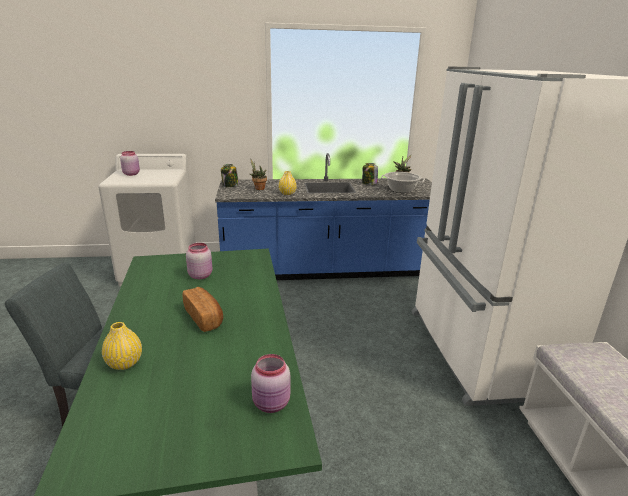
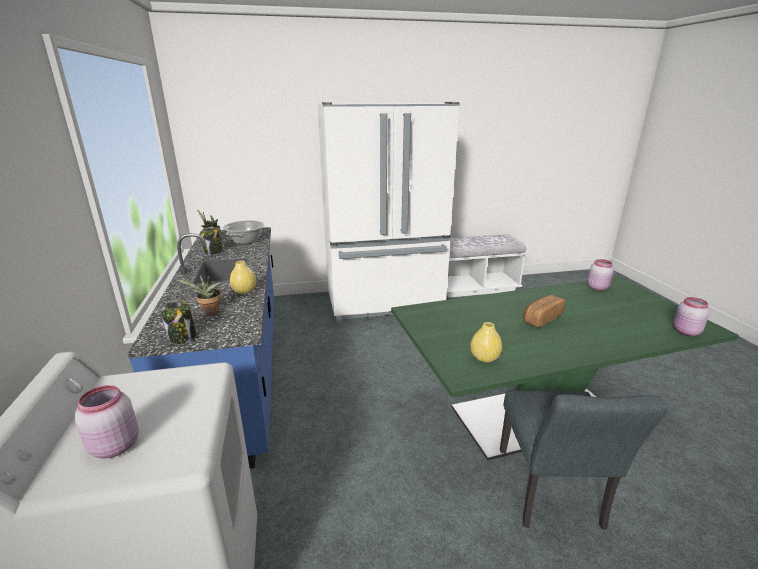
camera: 95 degrees left, 0 degrees up
yellow vase [102,322,142,370] -> yellow vase moved to [471,322,502,363]
pink jar [186,243,212,279] -> pink jar moved to [673,297,710,336]

